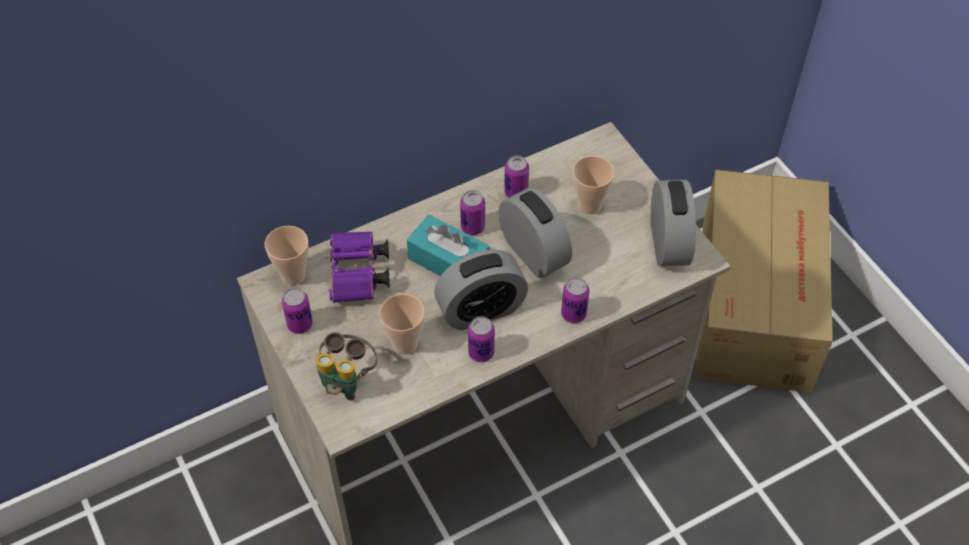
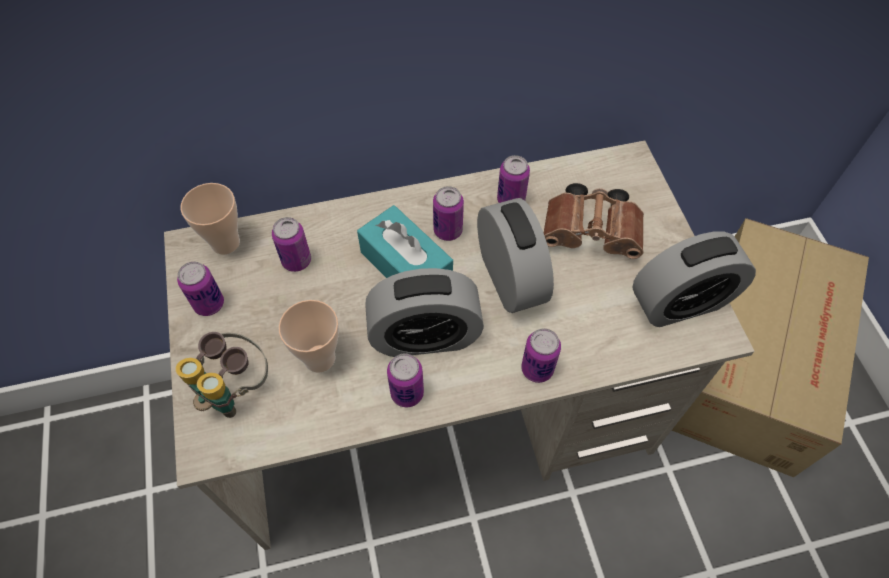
camera: 15 degrees right, 5 degrees up
purple binoculars [325,231,390,303] -> can [272,217,311,272]
cup [573,156,614,214] -> brown binoculars [544,183,644,259]
alarm clock [651,180,696,266] -> alarm clock turned 60 degrees clockwise [632,231,756,327]

